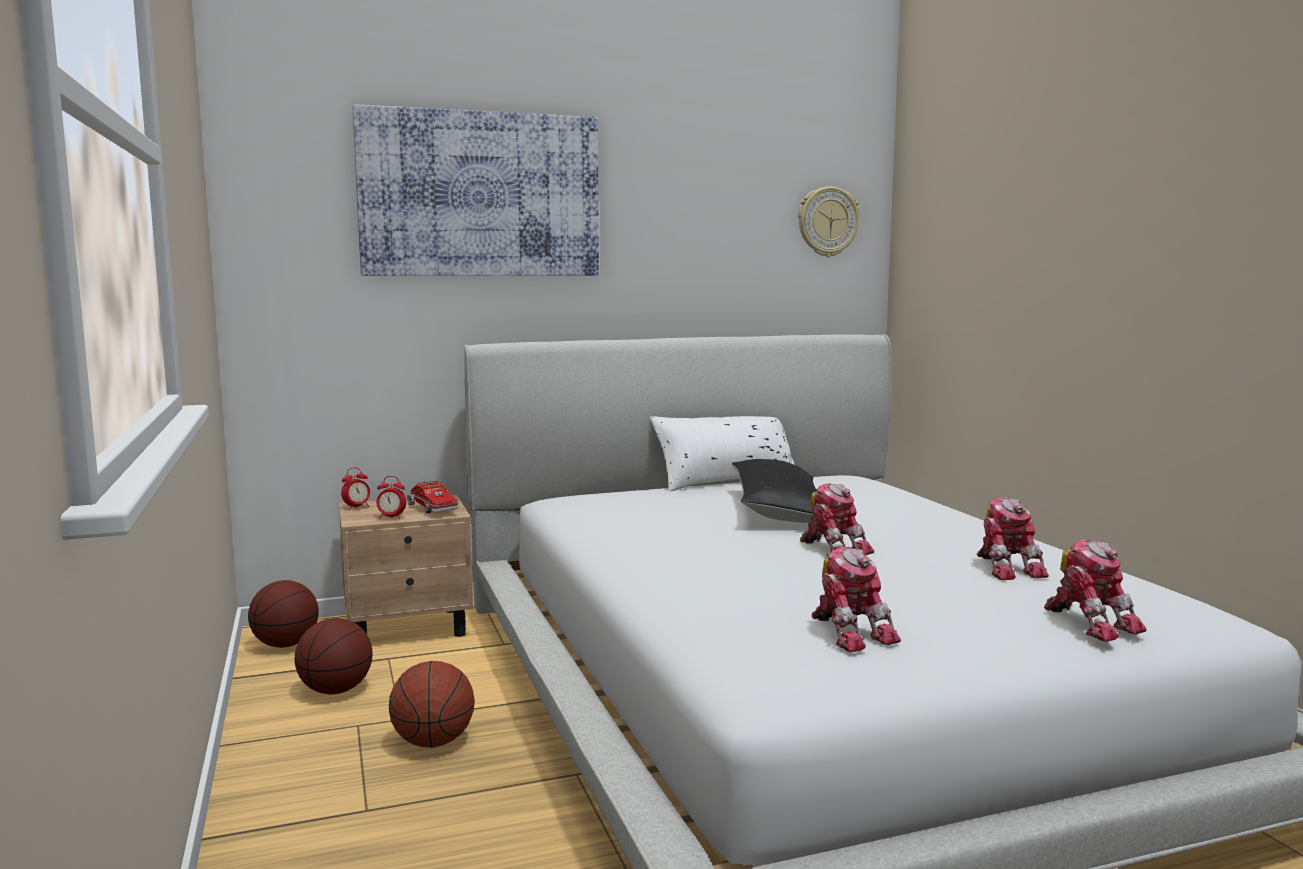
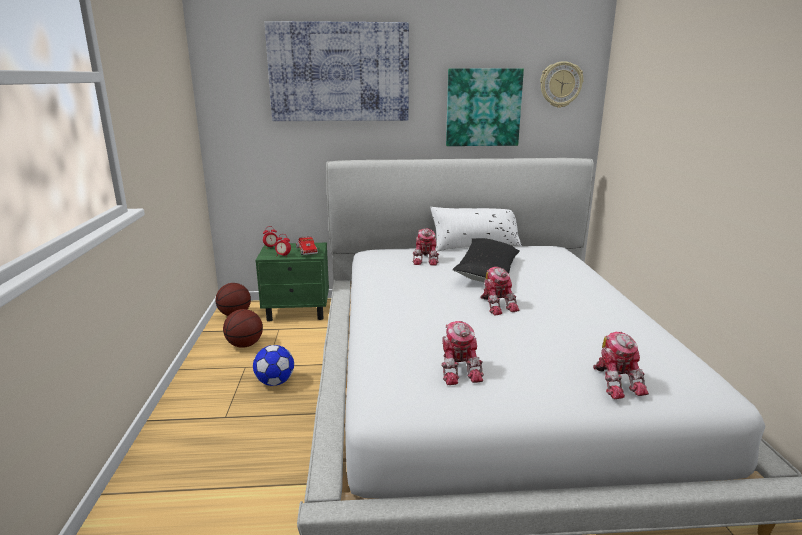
camera: 15 degrees right, 10 degrees up
beige nightstand [339,495,474,637] -> green nightstand [255,243,329,322]
basketball [389,661,475,748] -> football [253,345,294,386]
toy robot [977,498,1049,580] -> toy robot moved to [412,228,439,265]
none -> picture [446,68,524,146]

